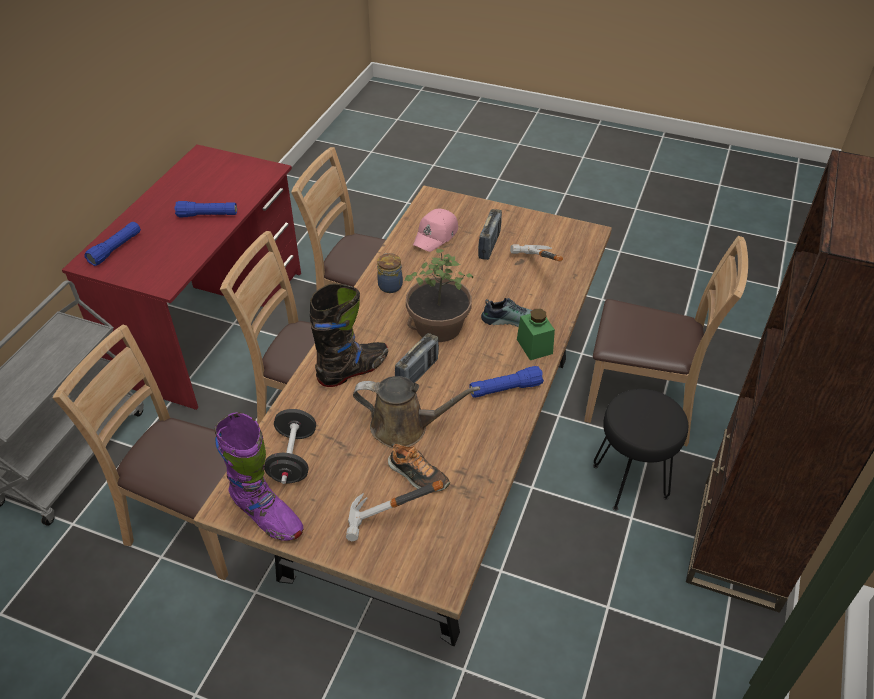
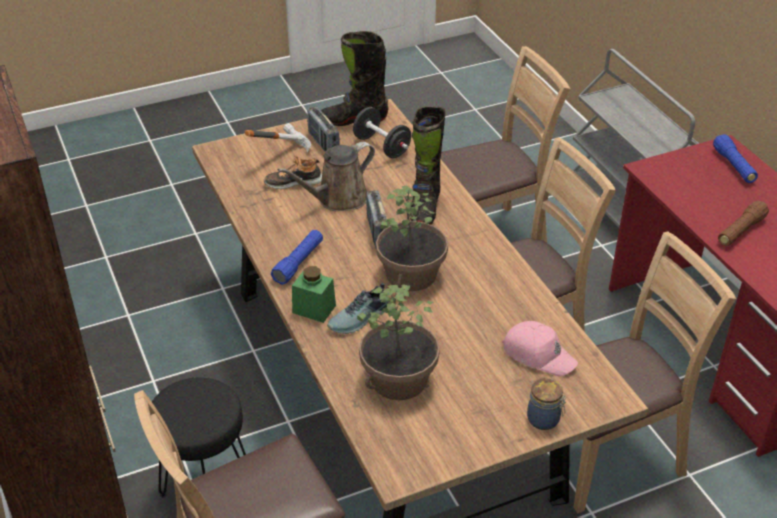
camera: 135 degrees right, 5 degrees down
blue flashlight [175,201,237,217] -> brown flashlight [718,200,769,246]
purple boot [215,412,303,541] -> black boot [321,31,389,126]
jar [377,253,403,293] -> jar moved to [527,378,566,430]
pink cap [413,209,458,252] -> pink cap turned 135 degrees clockwise [502,321,578,376]
radio [478,209,502,260] -> radio moved to [307,107,340,152]
hammer [510,244,563,262] -> potted plant [357,284,440,400]

